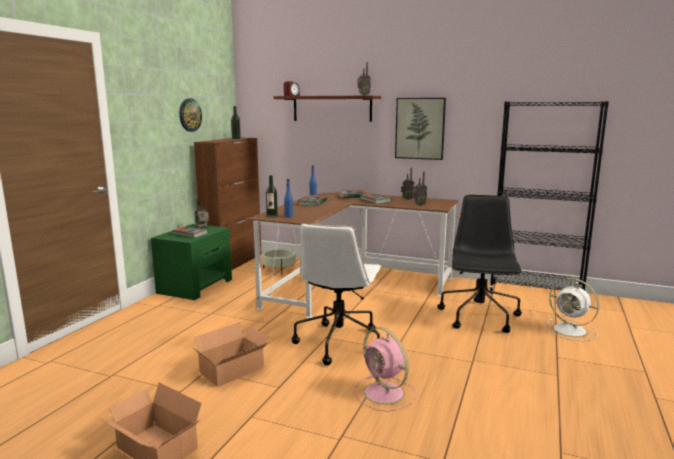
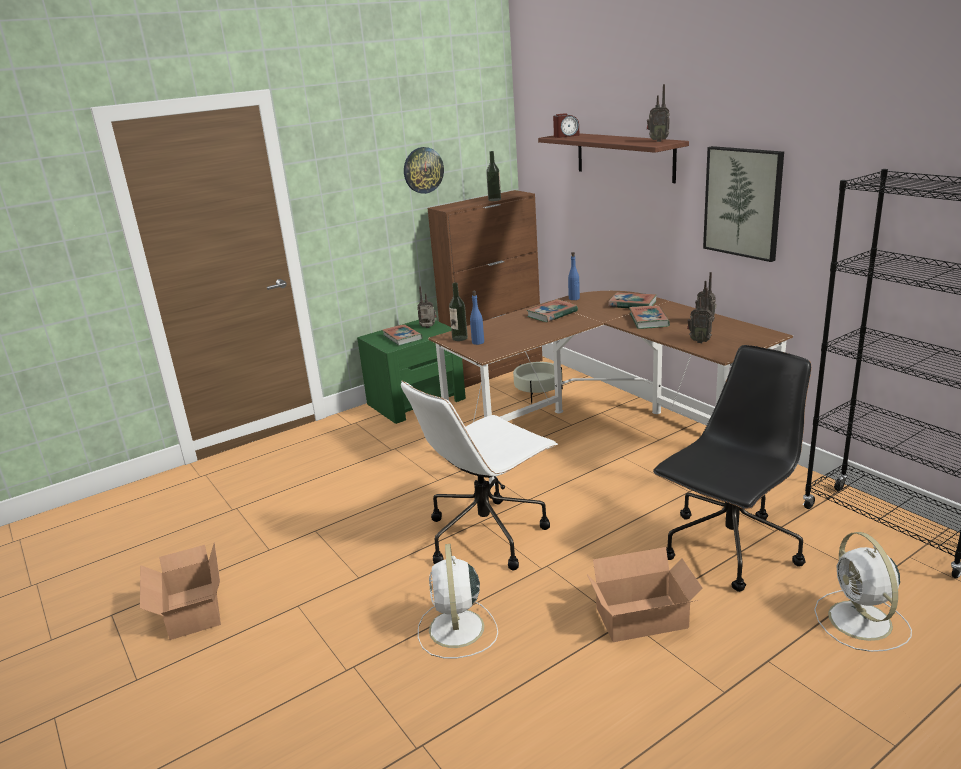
camera: 35 degrees right, 10 degrees up
cardboard box [192,322,269,387] -> cardboard box moved to [587,547,703,642]
pink fan [354,327,417,412] -> white fan [418,544,498,658]

